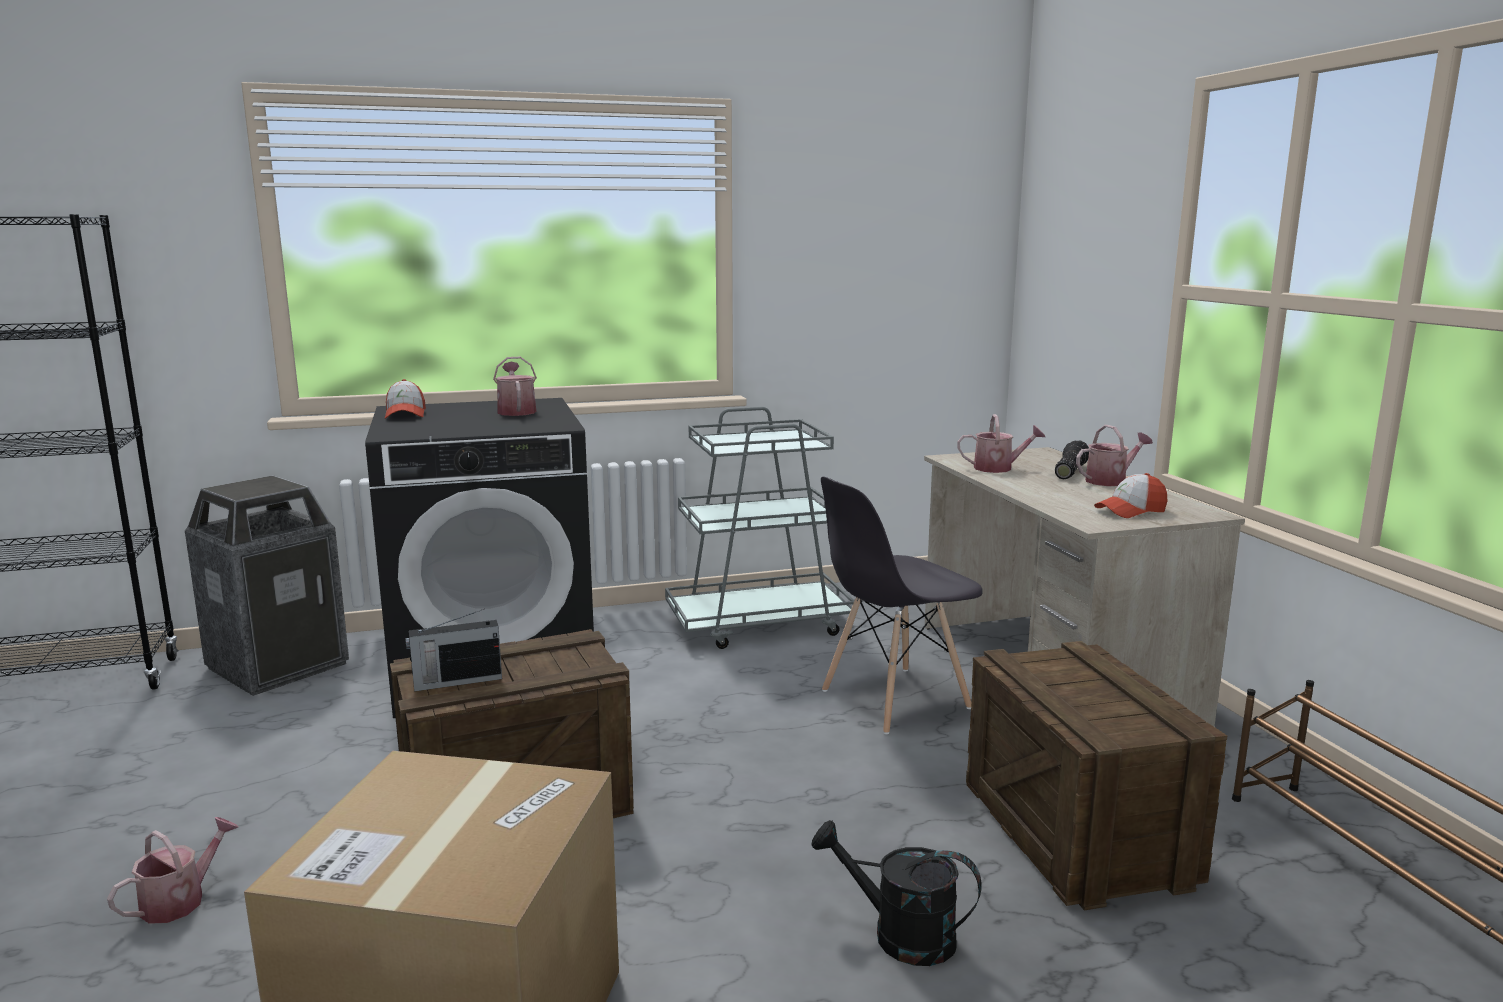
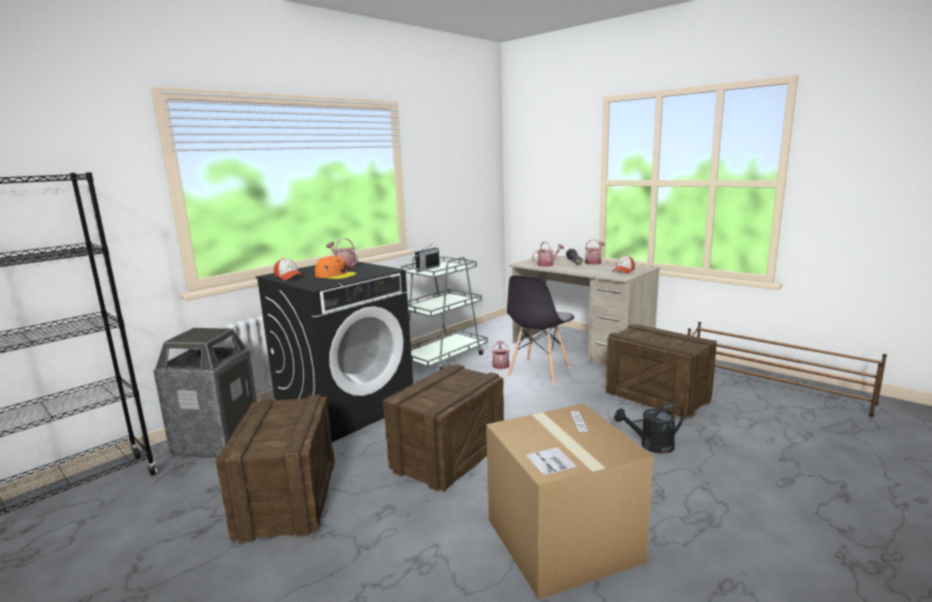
camera: 30 degrees left, 0 degrees up
watering can [107,817,238,924] -> watering can moved to [491,341,510,369]
radio [405,609,502,691] -> radio moved to [415,244,440,272]
none -> crate [215,395,335,544]
none -> orange cap [315,256,356,279]

